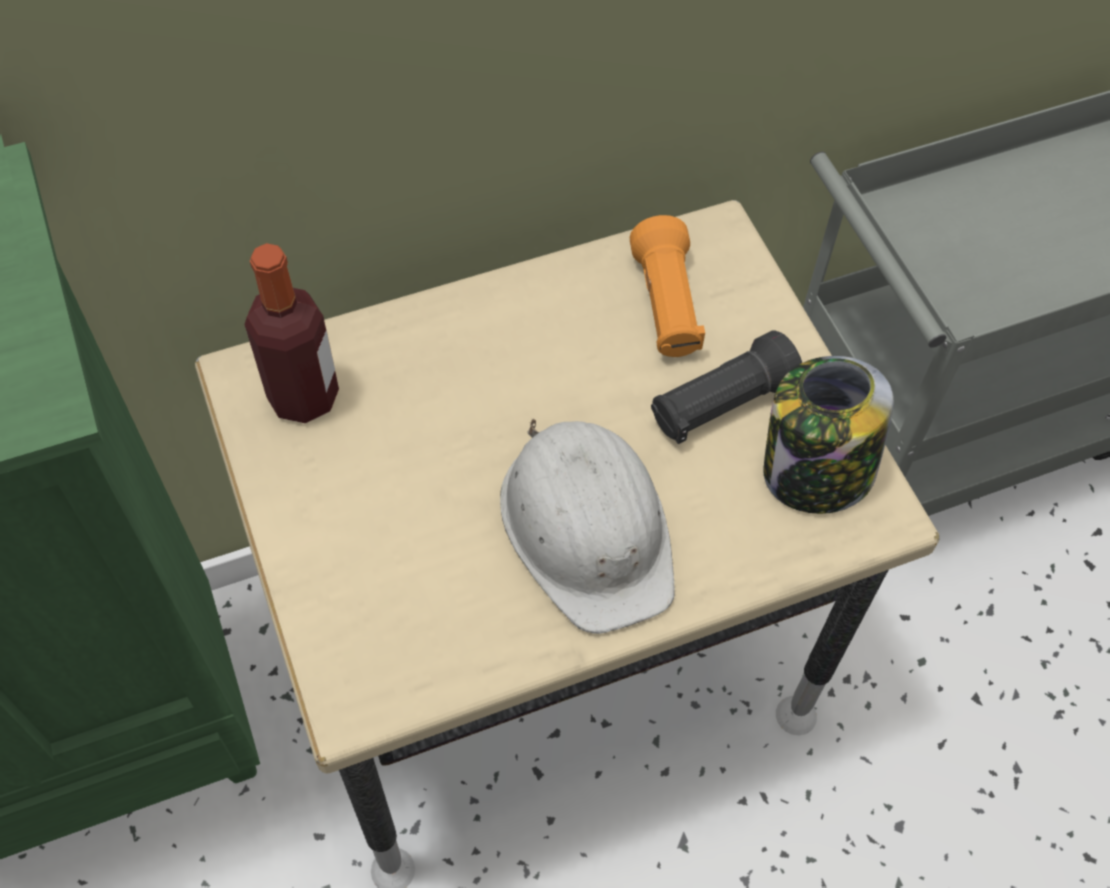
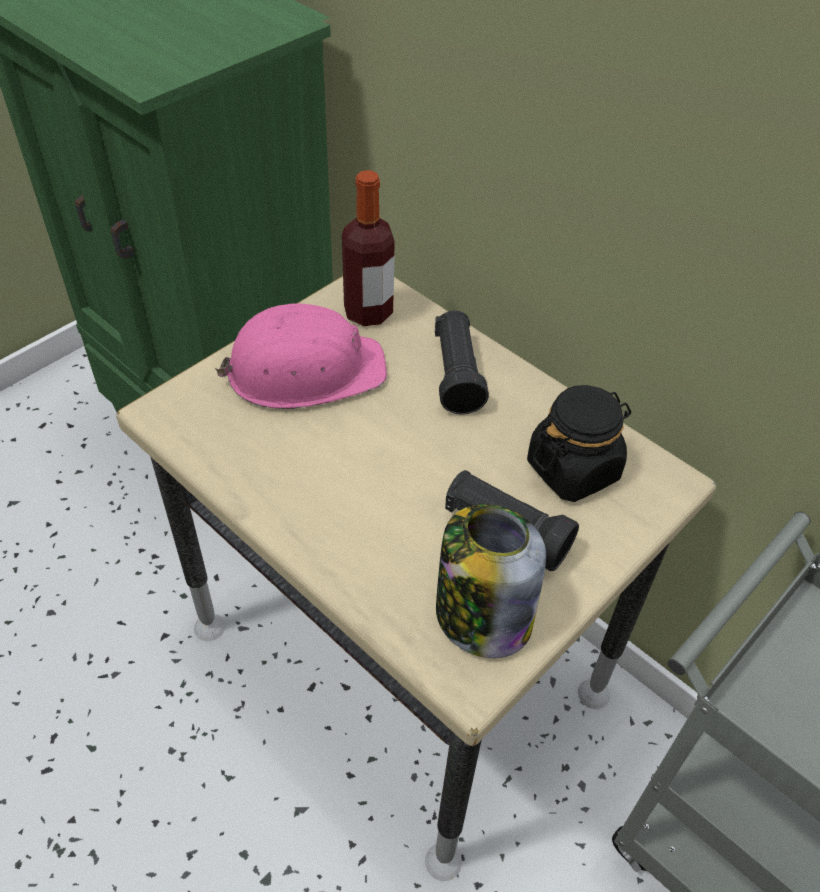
camera: 65 degrees right, 10 degrees down
white hard hat [500,419,675,634] -> none
orange flashlight [630,215,705,357] -> black jar [527,385,631,502]
none -> pink hard hat [215,303,387,409]
none -> black flashlight [434,311,489,415]

